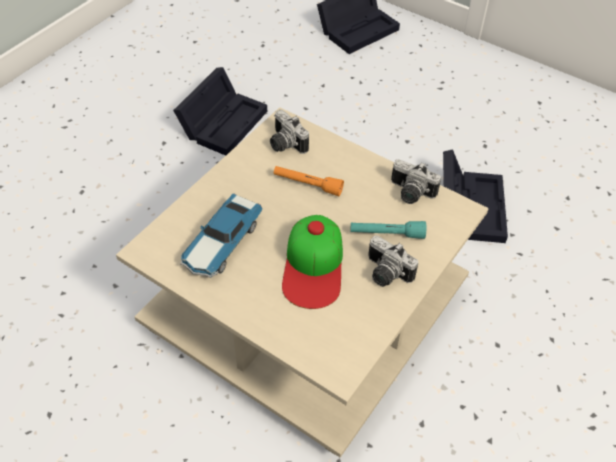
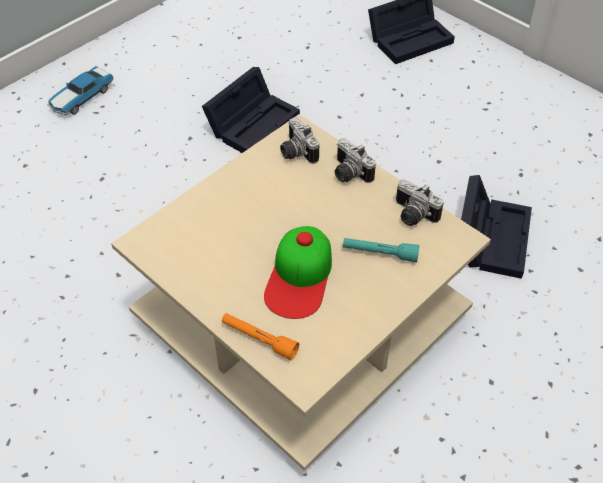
camera: 10 degrees right, 0 degrees up
toy car [180,193,263,278] -> toy car moved to [47,66,114,115]
orange flashlight [274,166,344,196] -> orange flashlight moved to [222,313,299,360]
camera [368,235,418,287] -> camera moved to [334,138,376,183]

